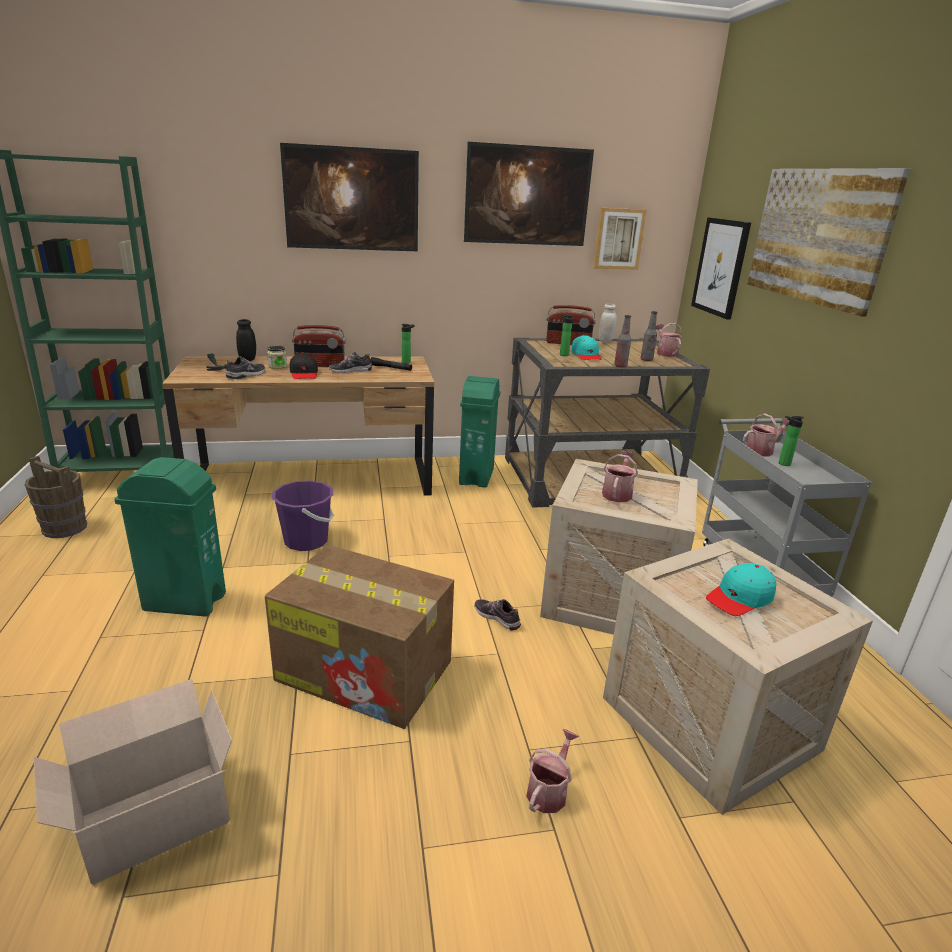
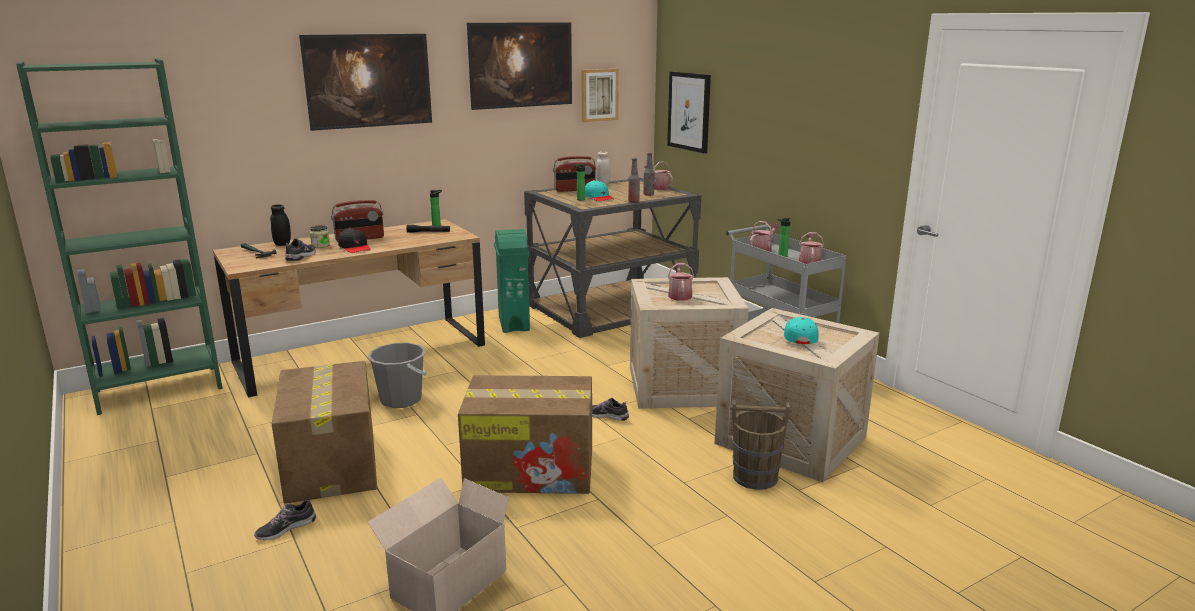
camera: 20 degrees left, 5 degrees down
brown bucket [24,456,87,538] -> brown bucket moved to [730,400,791,490]
green trash can [114,457,226,617] -> cardboard box [272,361,377,504]
purple bucket [272,480,334,551] -> grey bucket [368,343,427,408]
shoe [329,352,372,373] -> shoe moved to [254,498,316,540]
watering can [526,729,579,813] -> watering can moved to [799,232,824,264]
turquoise cap [706,563,777,616] -> turquoise cap turned 150 degrees clockwise [784,317,819,344]
picture [747,168,910,317] -> none

